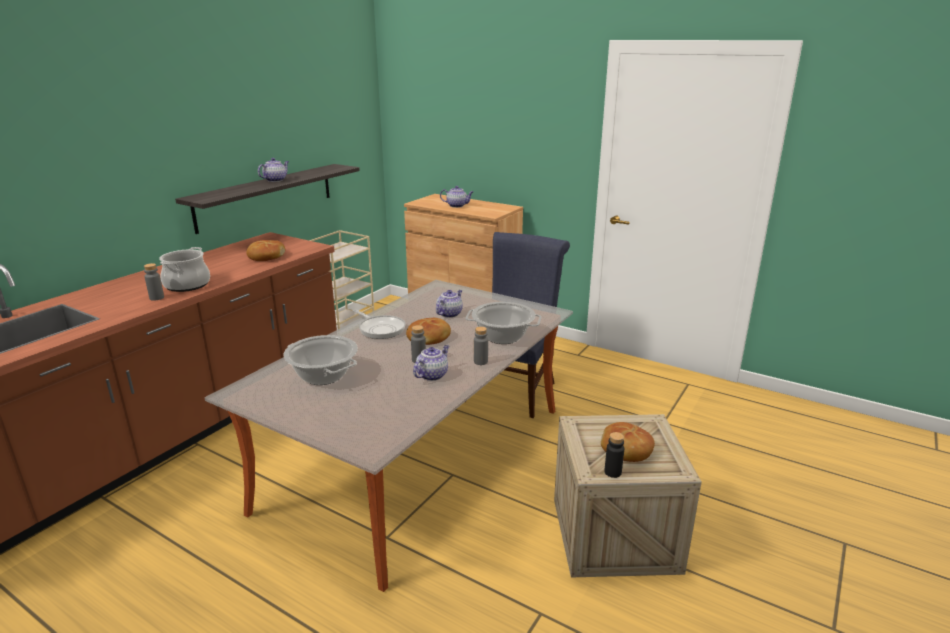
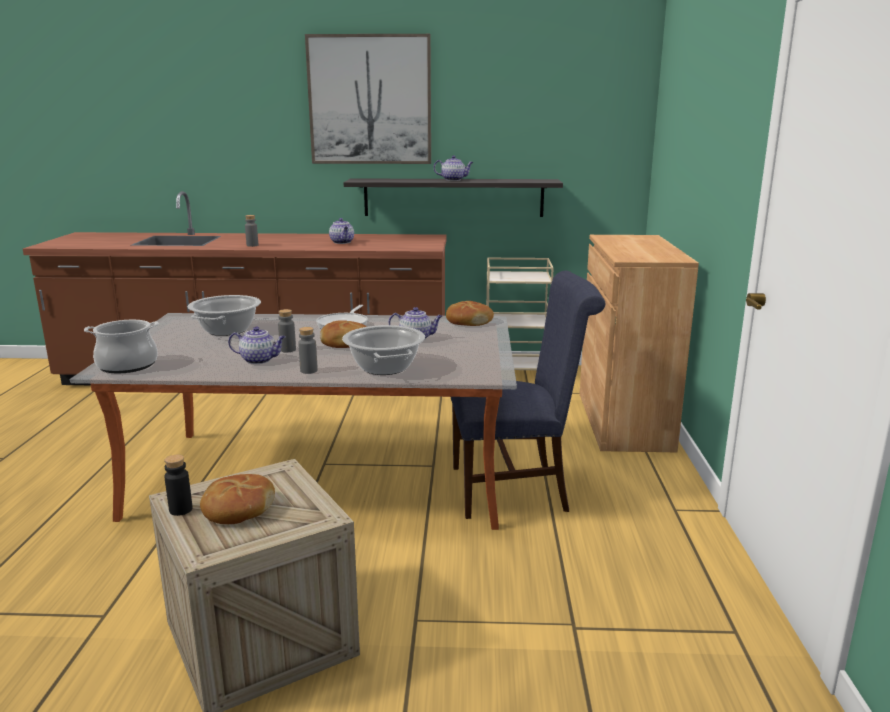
camera: 60 degrees right, 5 degrees down
cooking pot [159,247,210,292] -> cooking pot moved to [84,320,159,373]
bread [246,240,285,261] -> bread moved to [446,301,494,326]
teapot [440,186,473,208] -> teapot moved to [329,218,354,244]
none -> picture [305,34,431,164]

